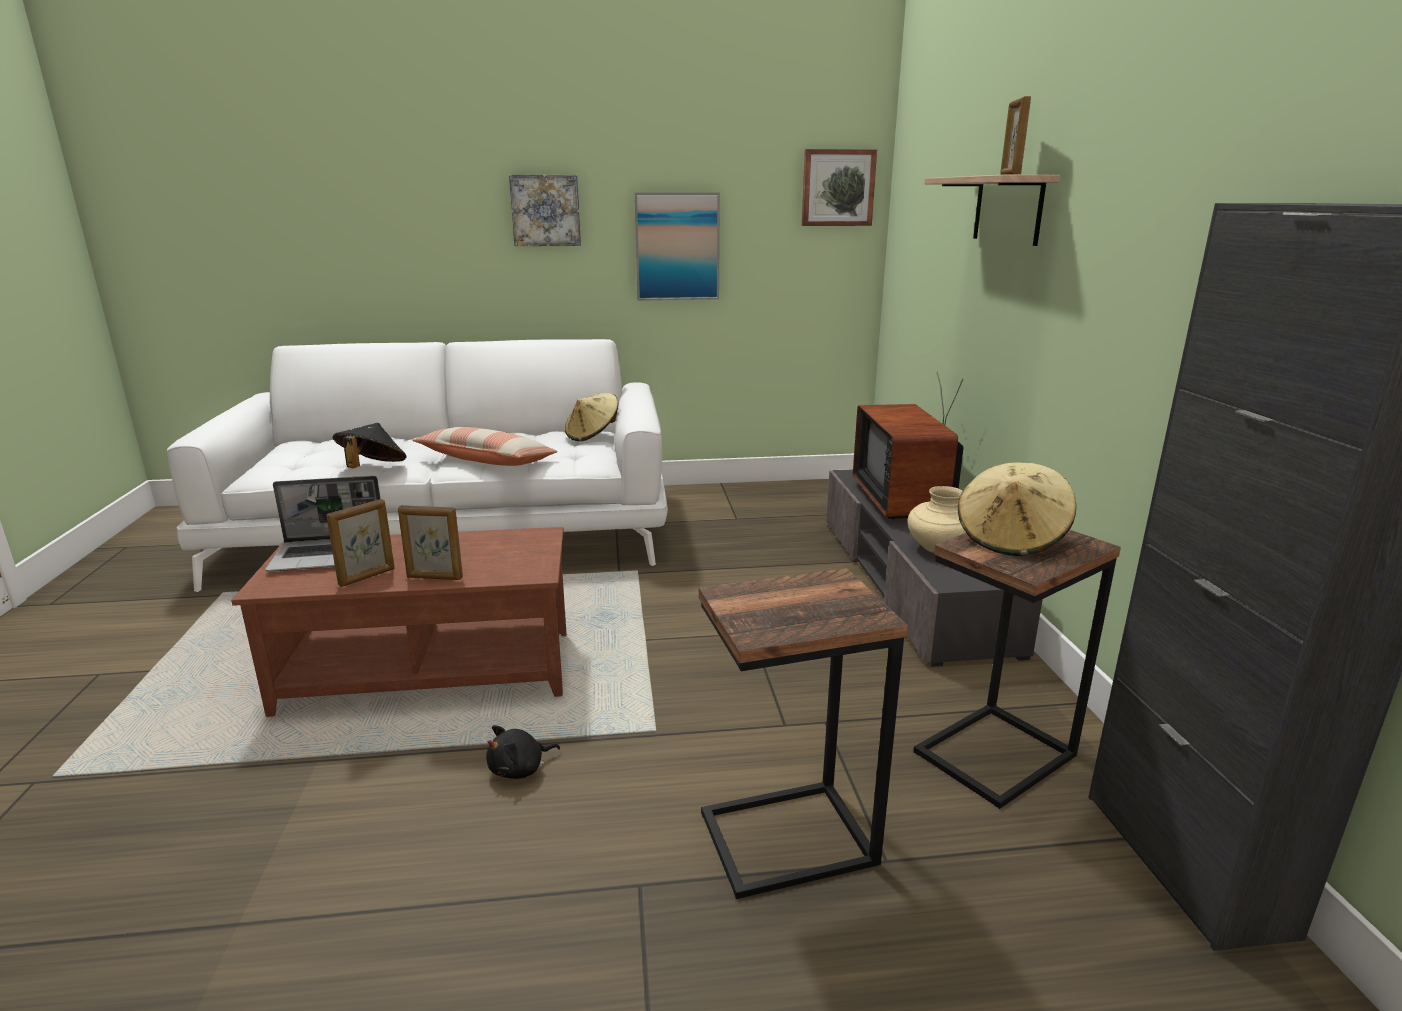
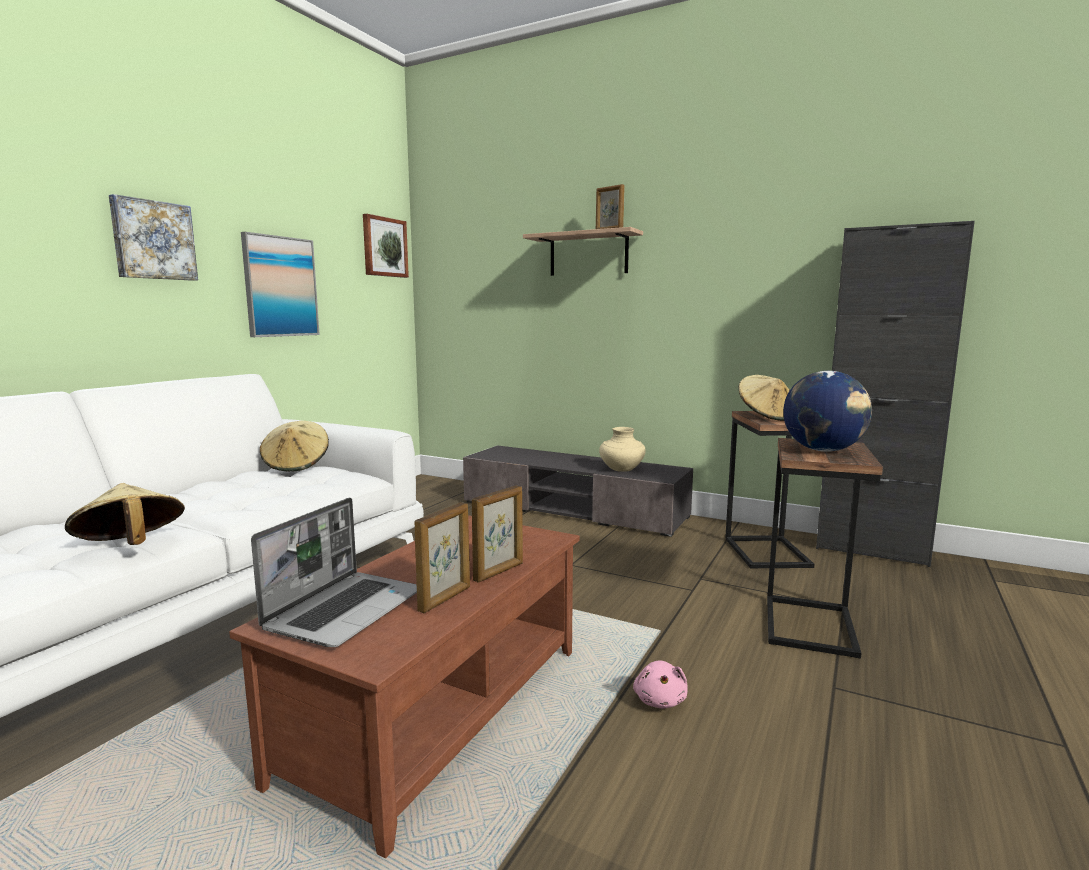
camera: 55 degrees left, 10 degrees down
picture frame [326,499,395,587] -> picture frame turned 45 degrees clockwise [414,502,470,613]
black hat [332,423,406,468] -> beige hat [65,483,185,545]
pillow [412,427,558,466] -> none
black plush toy [486,725,560,779] -> pink plush toy [633,660,687,708]
television [853,372,963,519] -> none
none -> globe [783,371,872,452]

